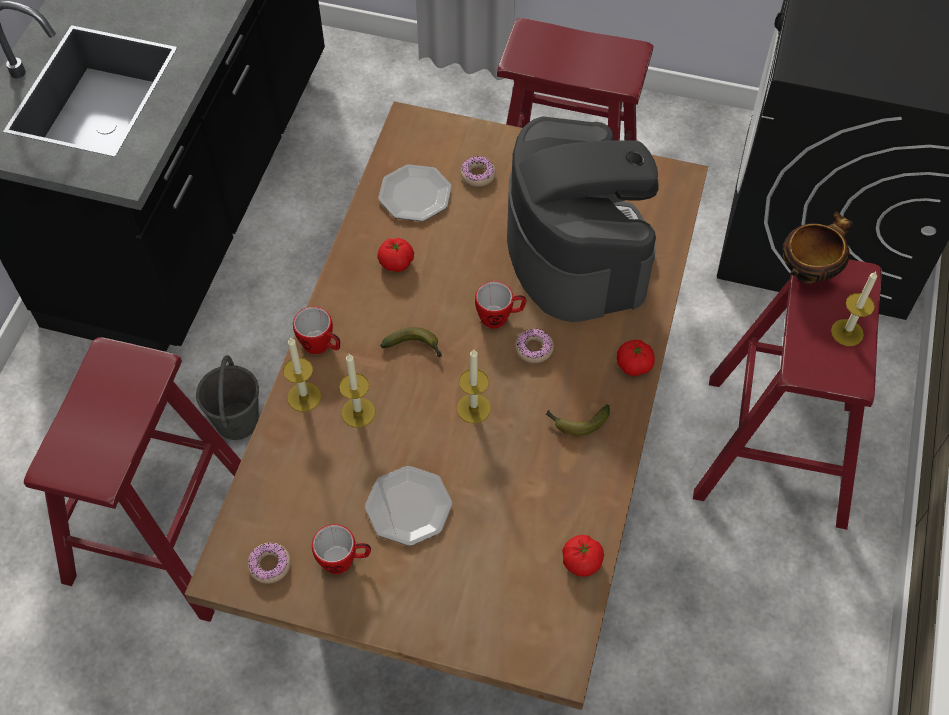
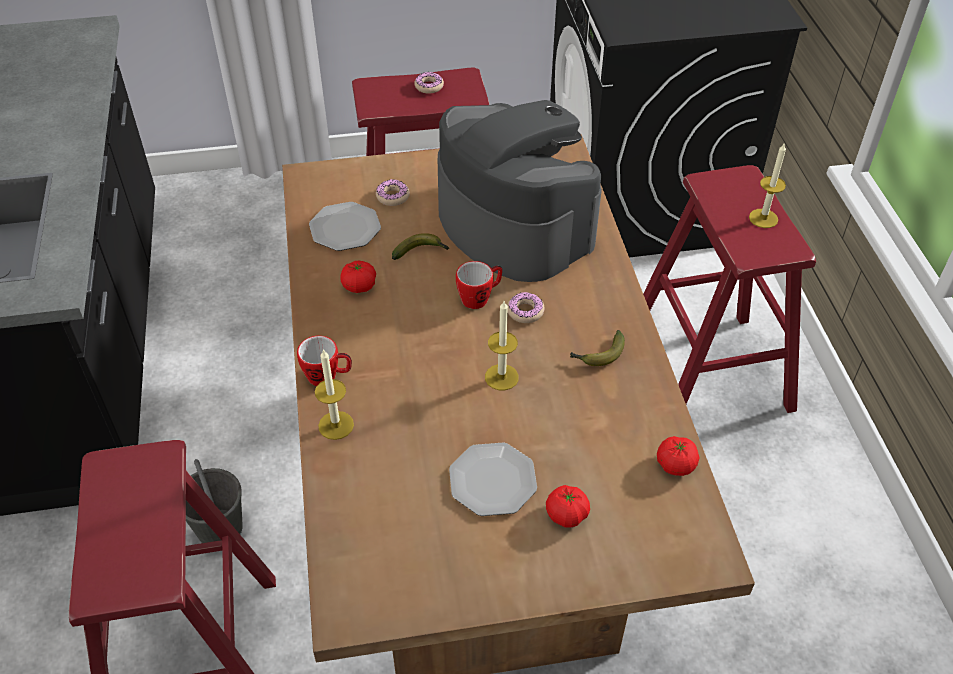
camera: 25 degrees left, 10 degrees down
donut [248,542,291,584] -> donut moved to [414,72,444,94]
mug [312,524,371,574] -> none
candle [339,354,375,428] -> none
banana [380,327,442,357] -> banana moved to [392,233,449,260]
tomato [617,340,655,376] -> tomato moved to [546,485,590,528]
bowl [782,212,853,284] -> none

